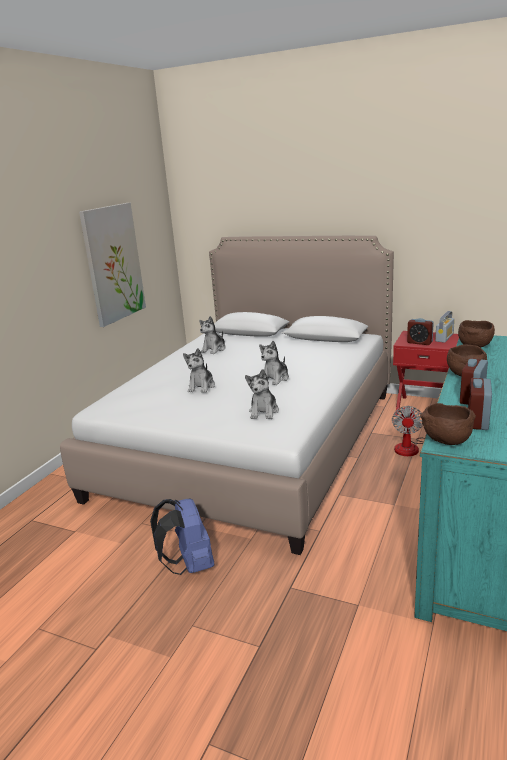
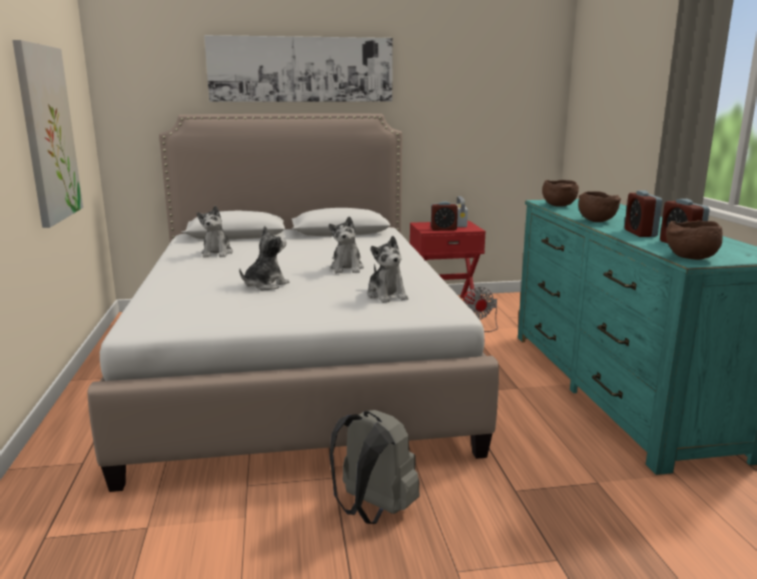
camera: 35 degrees left, 5 degrees down
blue backpack [150,499,214,575] -> grey backpack [329,410,420,524]
plush toy [183,348,215,393] -> plush toy turned 120 degrees counterclockwise [239,226,289,290]
none -> picture [204,35,393,102]

